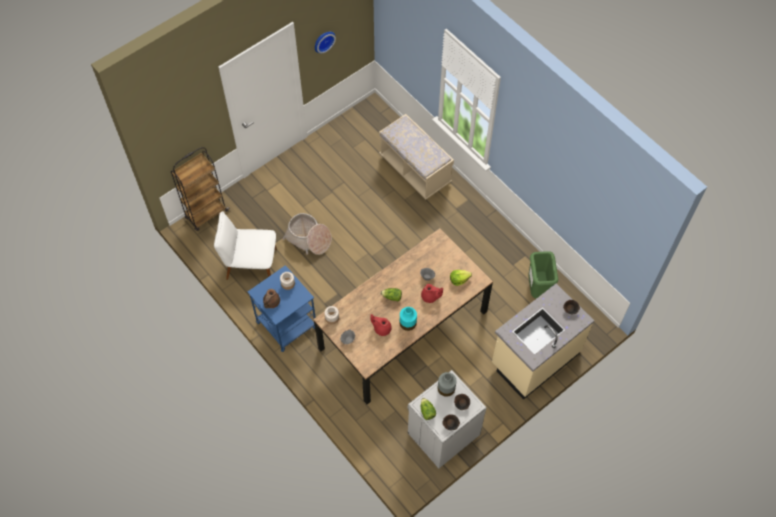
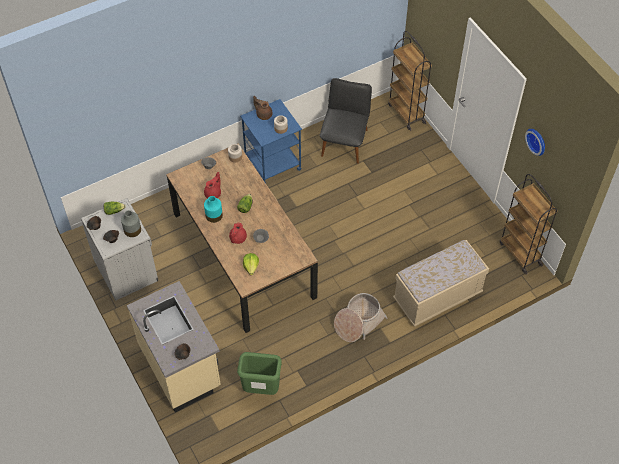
camera: 100 degrees right, 5 degrees down
white chair [214,211,277,280] -> black chair [320,78,372,164]
basket [282,213,332,255] -> basket moved to [334,293,388,342]
none -> brown cart [500,174,557,274]

